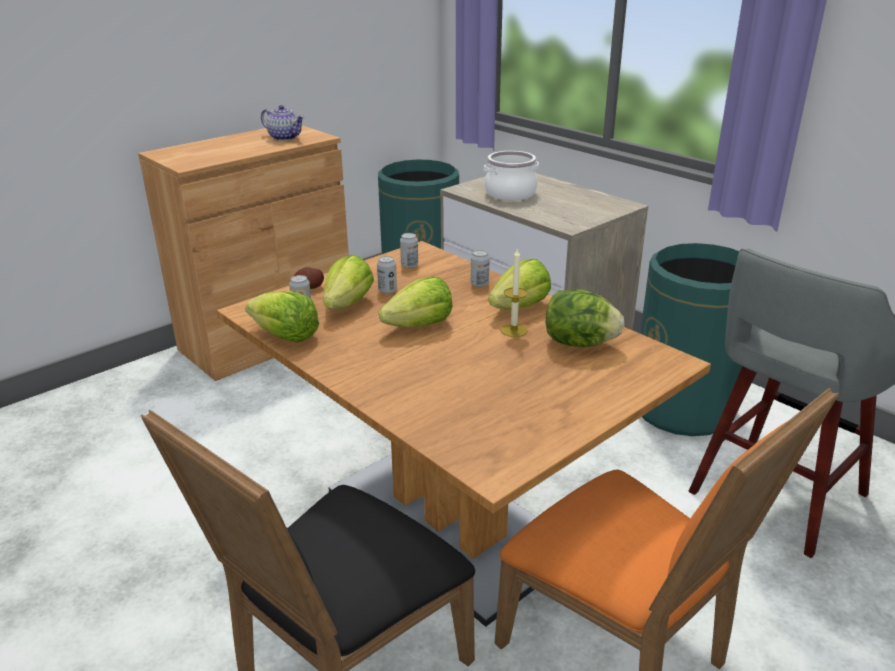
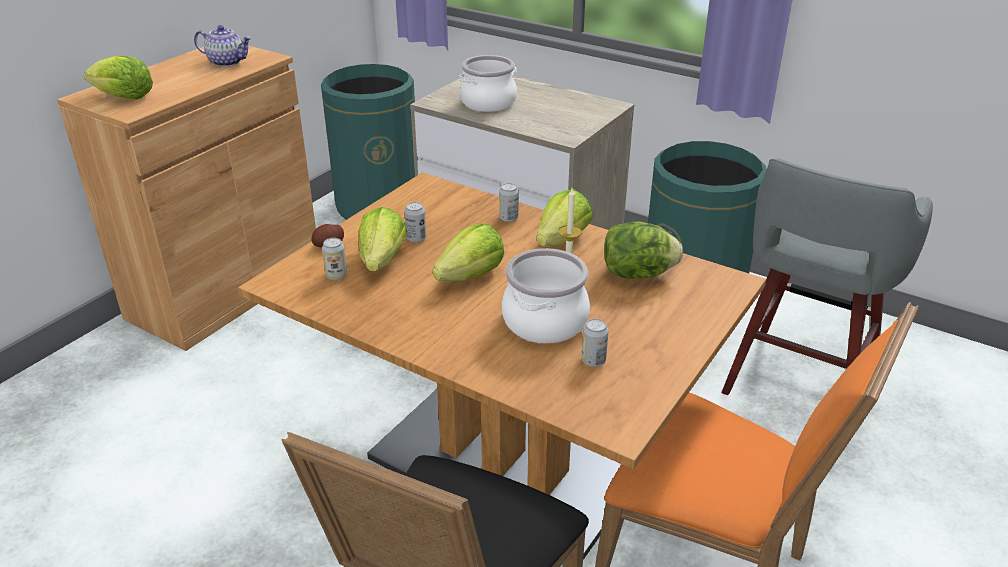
camera: 15 degrees left, 5 degrees up
lettuce [245,291,319,343] -> lettuce moved to [84,55,153,99]
can [400,233,418,268] -> can moved to [581,319,608,367]
none -> cooking pot [502,248,590,343]

